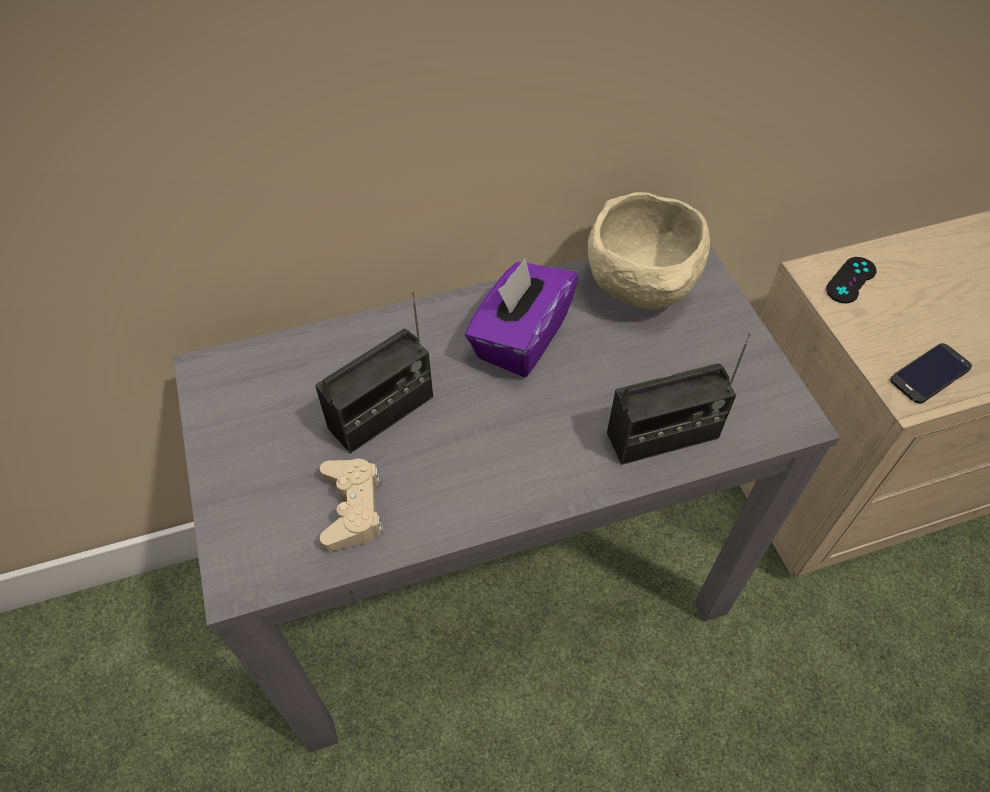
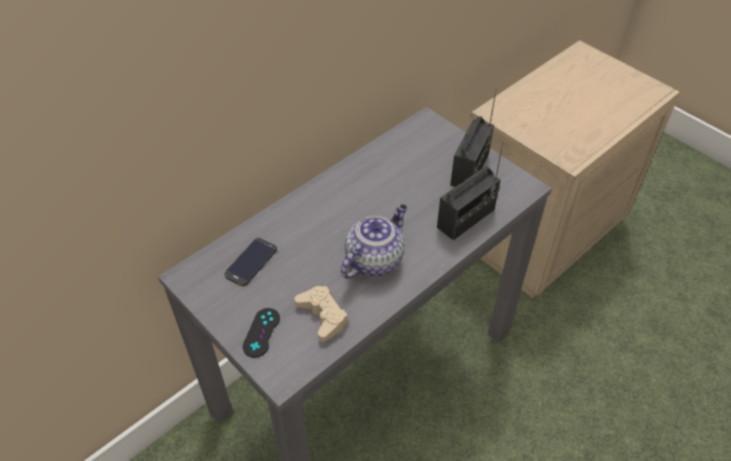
camera: 25 degrees left, 5 degrees down
radio [315,291,433,454] -> radio moved to [450,88,497,187]
purple tissue box [465,258,578,377] -> none
beige bowl [588,192,710,309] -> none
black game controller [826,257,877,303] -> black game controller moved to [242,308,280,358]
phone [890,343,972,404] -> phone moved to [224,238,277,286]
none -> teapot [341,204,407,279]

